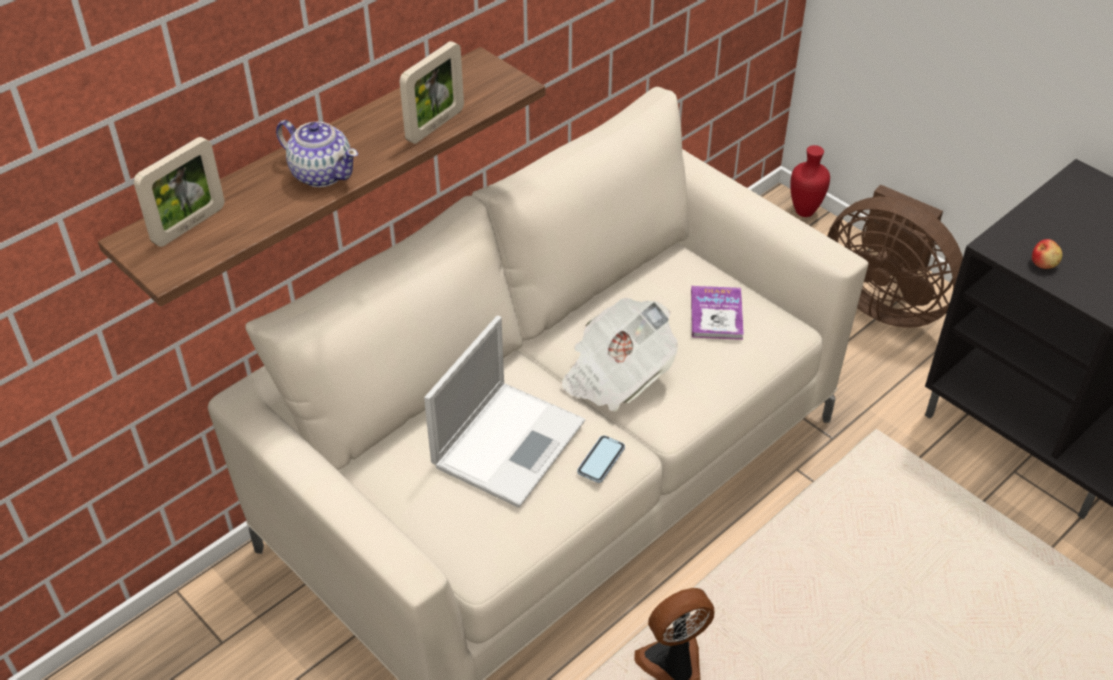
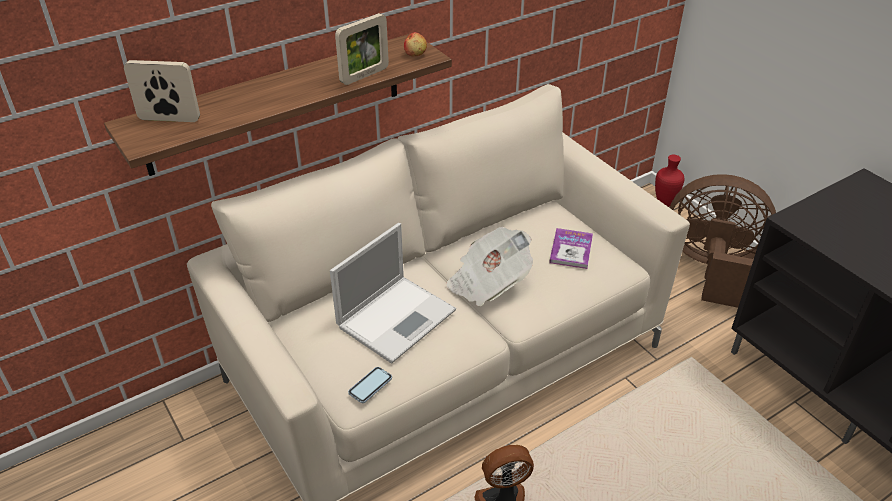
camera: 10 degrees right, 5 degrees down
picture frame [134,137,225,247] -> picture frame turned 135 degrees counterclockwise [124,60,200,122]
teapot [276,120,358,187] -> none
phone [577,435,625,483] -> phone moved to [348,367,392,403]
brown fan [827,184,963,328] -> brown fan turned 150 degrees clockwise [670,174,776,308]
apple [1032,239,1062,269] -> apple moved to [404,32,427,56]

